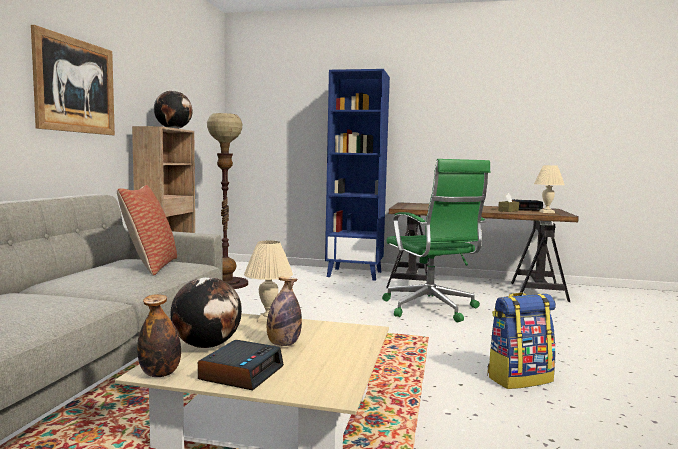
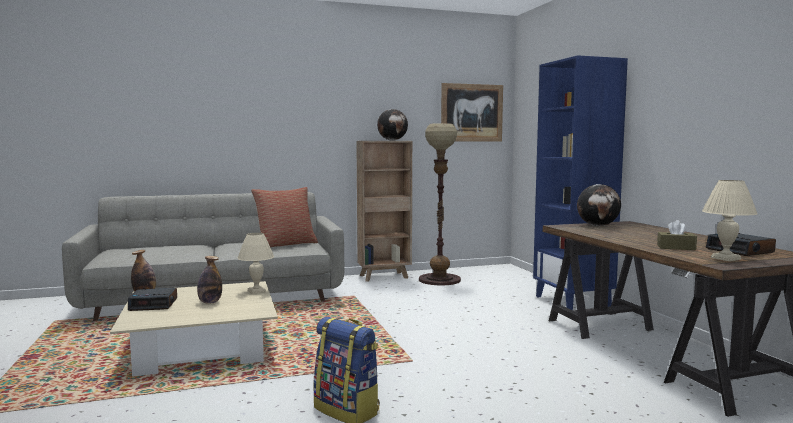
camera: 60 degrees right, 0 degrees up
picture [31,25,115,135] -> picture moved to [441,83,503,142]
globe [170,277,242,348] -> globe moved to [577,184,621,226]
green office chair [382,159,490,322] -> none

